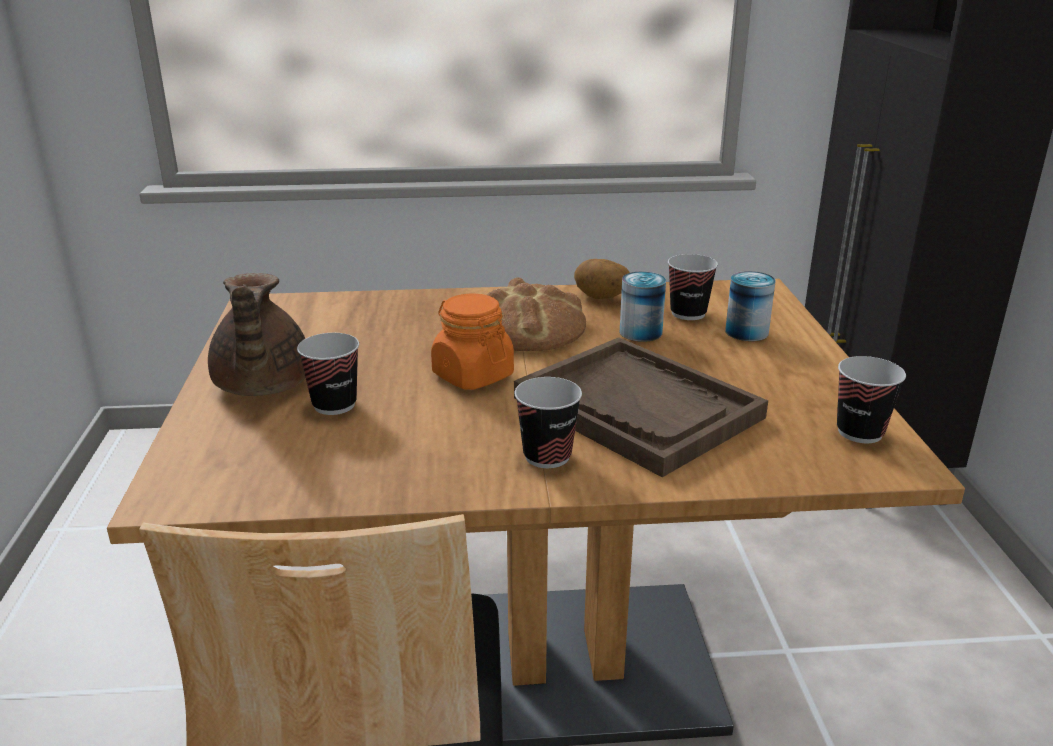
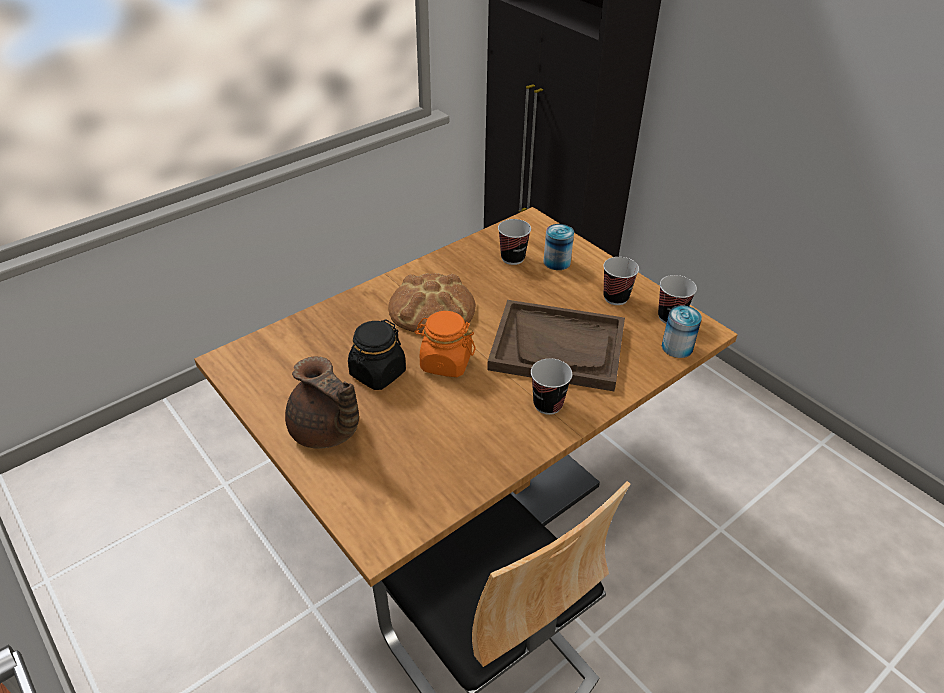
camera: 35 degrees left, 15 degrees up
cup [297,333,359,415] -> cup moved to [603,257,639,305]
potato [574,259,630,299] -> none
can [620,271,666,342] -> can moved to [662,306,702,358]
none -> black jar [348,319,406,390]

